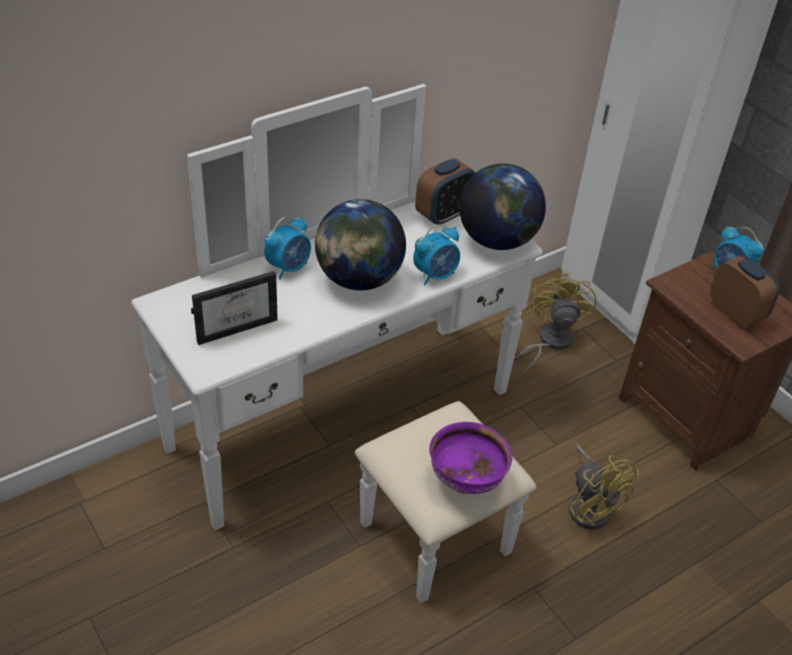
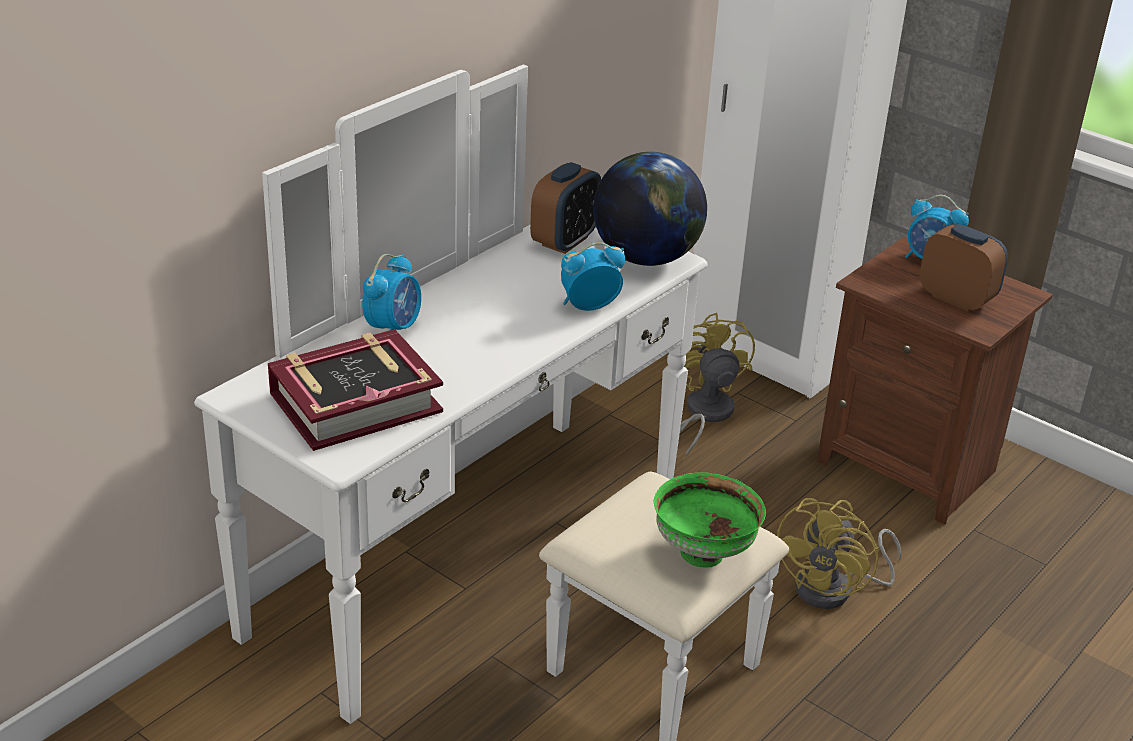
camera: 15 degrees left, 10 degrees down
picture frame [191,271,278,345] -> book [268,329,443,451]
globe [315,199,406,290] -> none
alarm clock [413,224,460,285] -> alarm clock turned 150 degrees counterclockwise [561,242,625,311]
purple bowl [429,422,512,494] -> green bowl [654,473,766,568]
yellow fan [569,444,639,530] -> yellow fan turned 75 degrees clockwise [777,498,902,609]

